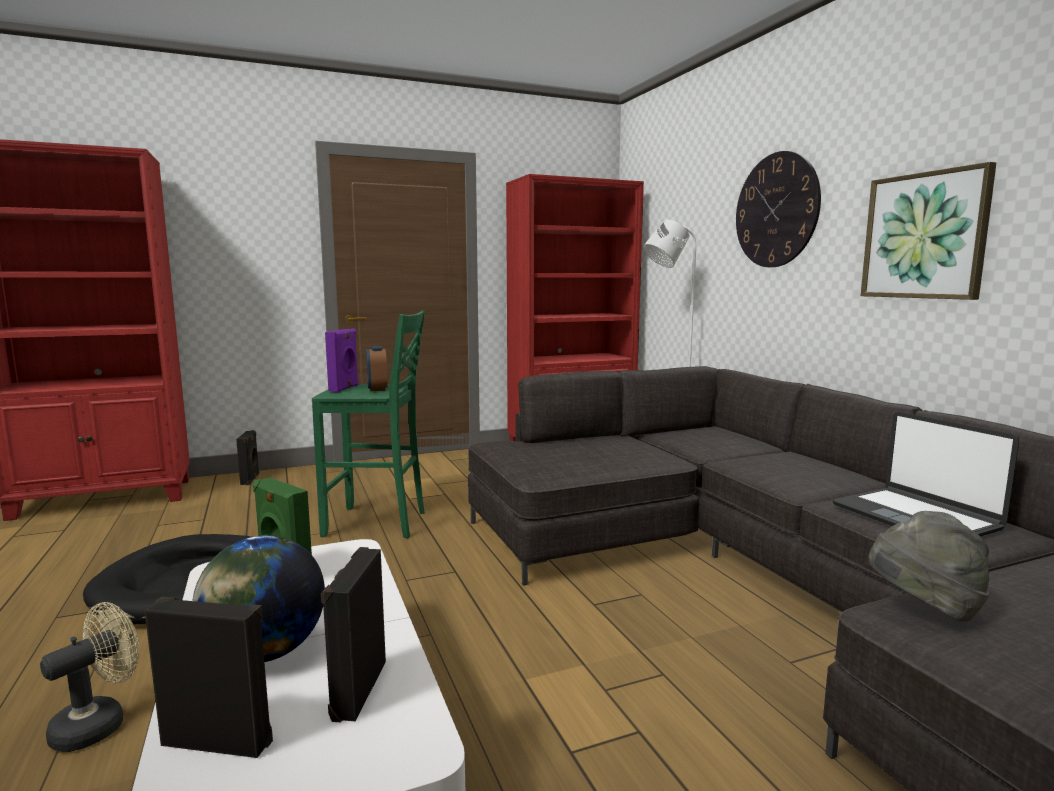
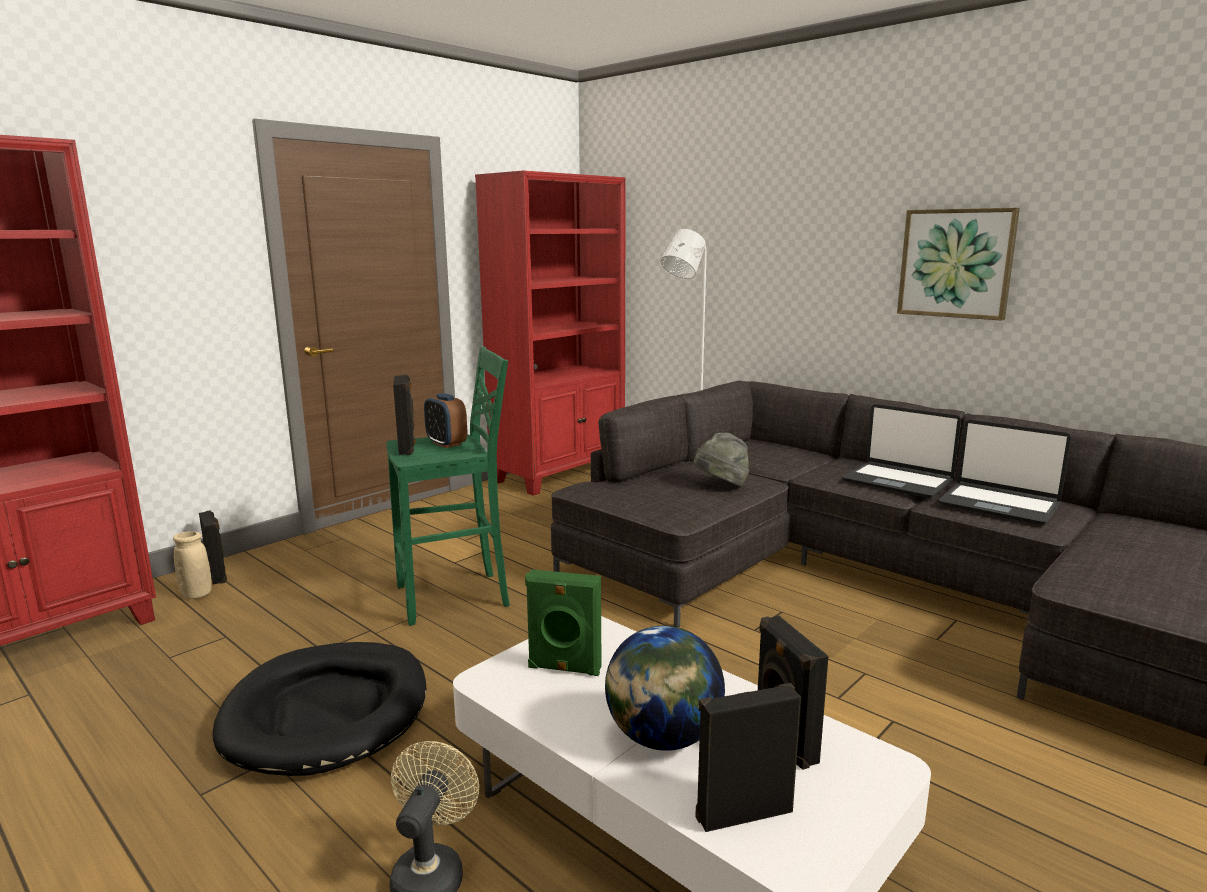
camera: 25 degrees left, 5 degrees up
purple speaker [325,328,359,392] -> black speaker [393,374,416,455]
wall clock [736,151,821,267] -> none
grey hat [868,511,989,621] -> grey hat moved to [694,433,749,486]
none -> beige vase [173,532,212,599]
none -> laptop [842,404,961,498]

